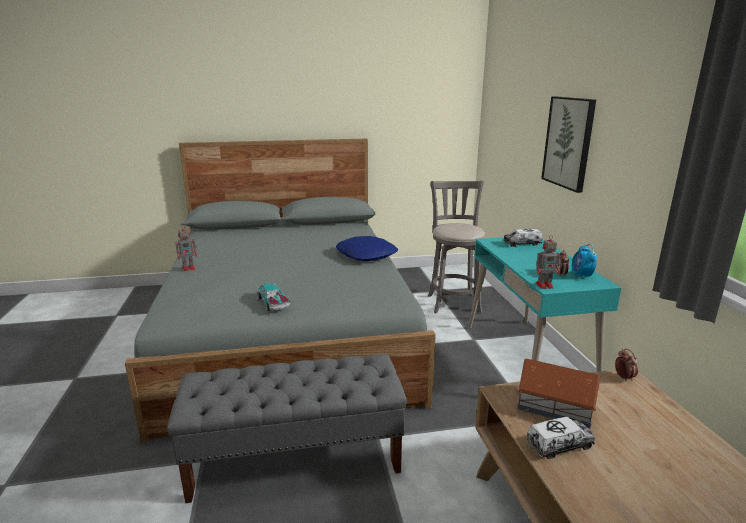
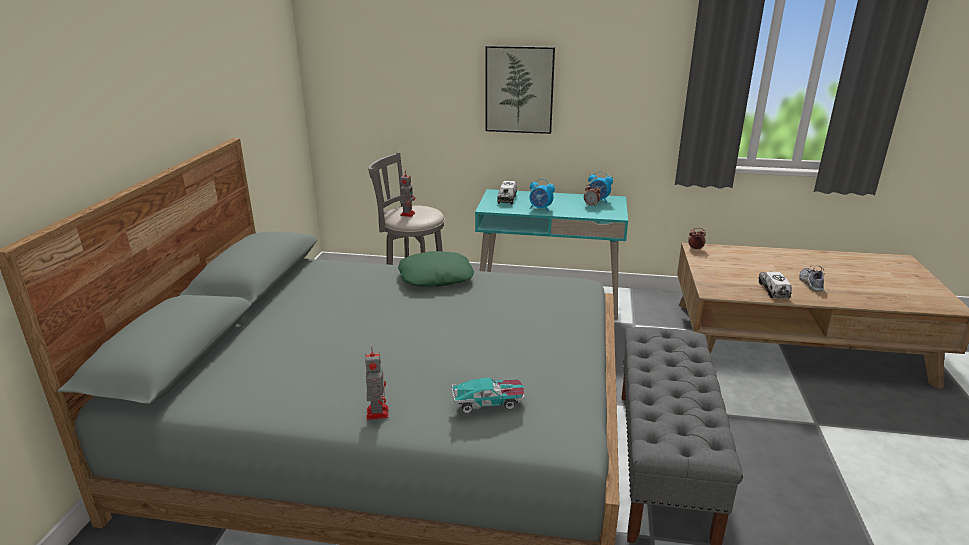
camera: 70 degrees left, 5 degrees up
toy car [257,283,290,311] -> toy car moved to [452,377,525,414]
blue pillow [336,236,398,261] -> green pillow [398,251,474,287]
toy house [517,359,601,428] -> none
toy robot [536,235,560,289] -> toy robot moved to [400,174,415,217]
none -> alarm clock [530,179,555,211]
none -> shoe [799,265,824,292]

